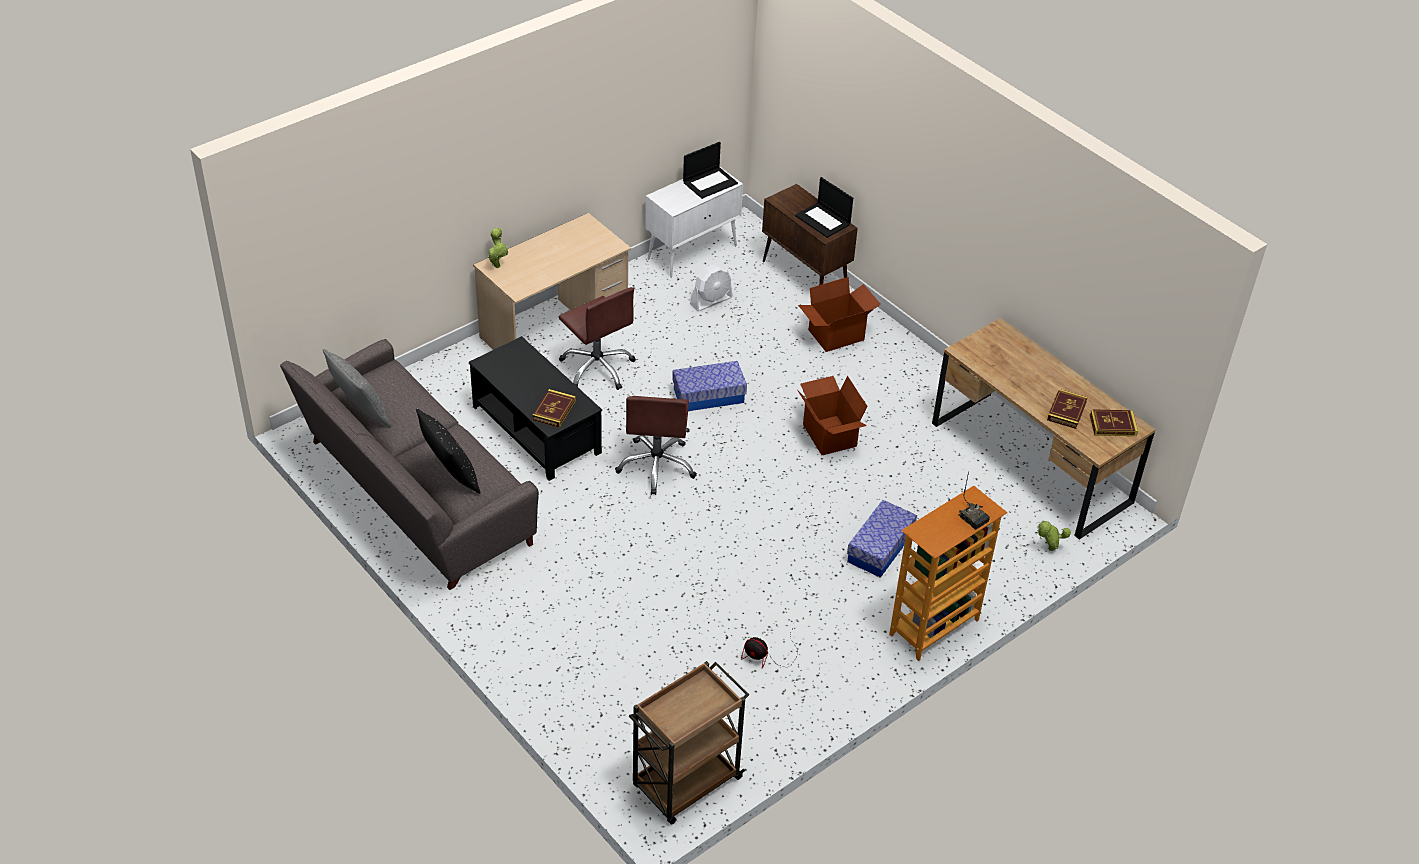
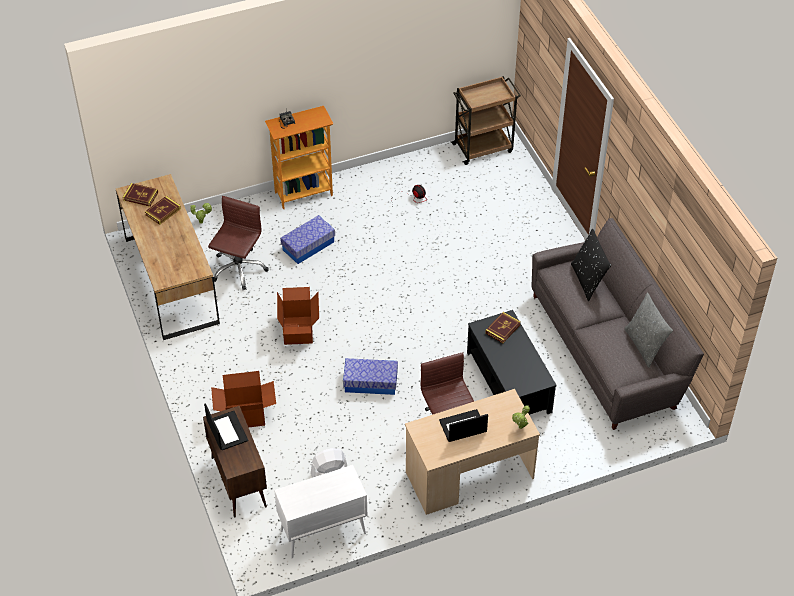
camera: 160 degrees left, 5 degrees up
brown office chair [615,396,697,495] -> brown office chair moved to [208,196,269,290]
laptop [683,142,738,199] -> laptop moved to [439,409,488,442]

